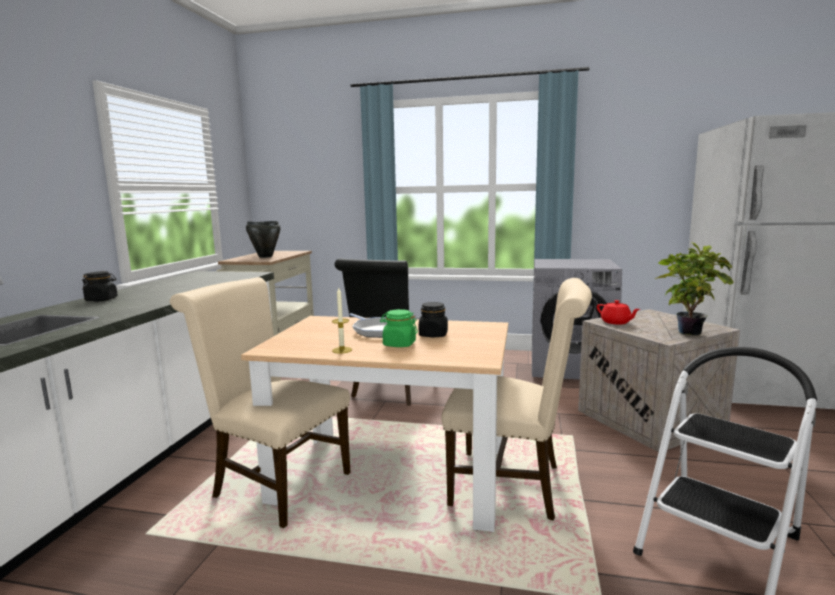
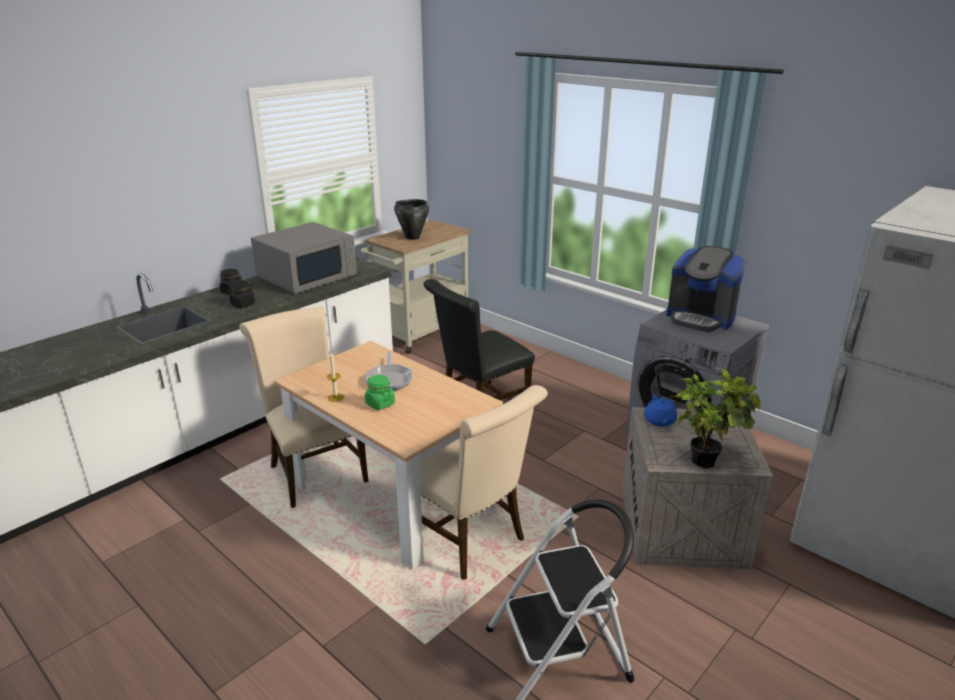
camera: 30 degrees right, 15 degrees up
black jar [419,302,448,337] -> black jar moved to [228,281,255,308]
red teapot [597,300,640,325] -> blue teapot [644,395,677,427]
none -> grey microwave [251,222,357,294]
none -> coffee machine [666,246,745,332]

